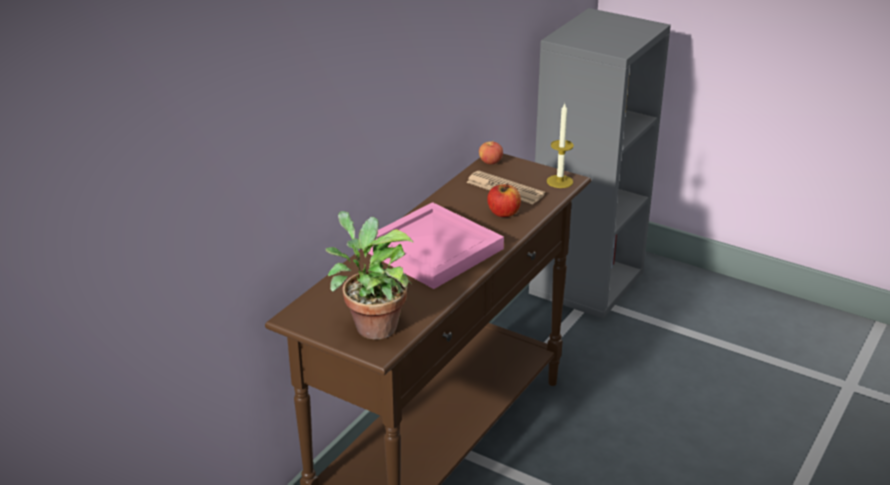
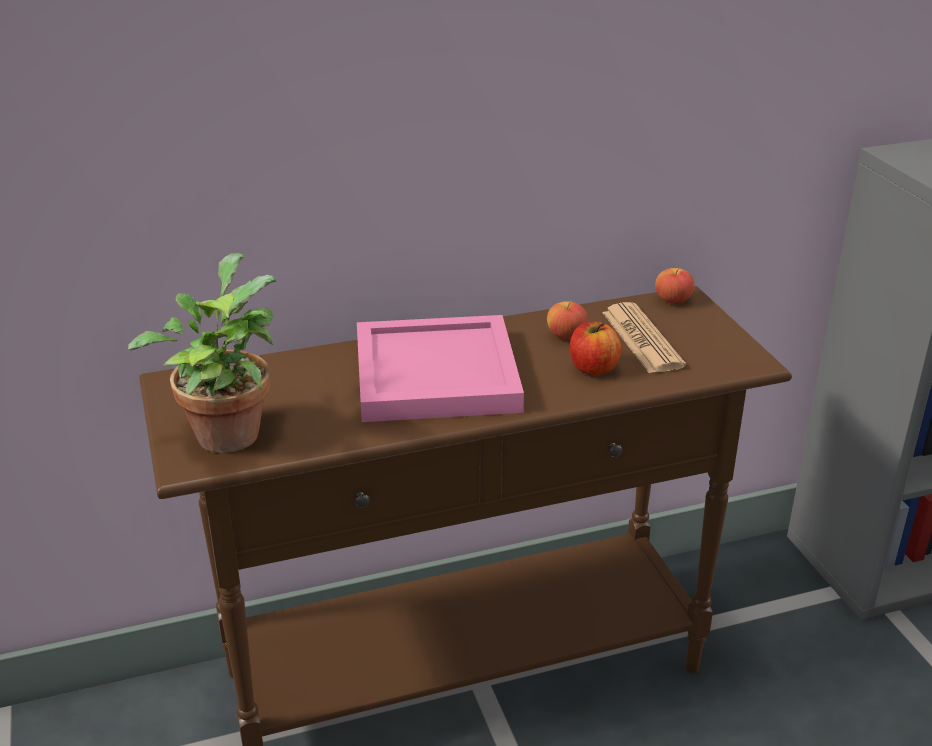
camera: 40 degrees right, 0 degrees up
candle [547,104,574,188] -> none
none -> apple [547,300,587,340]

